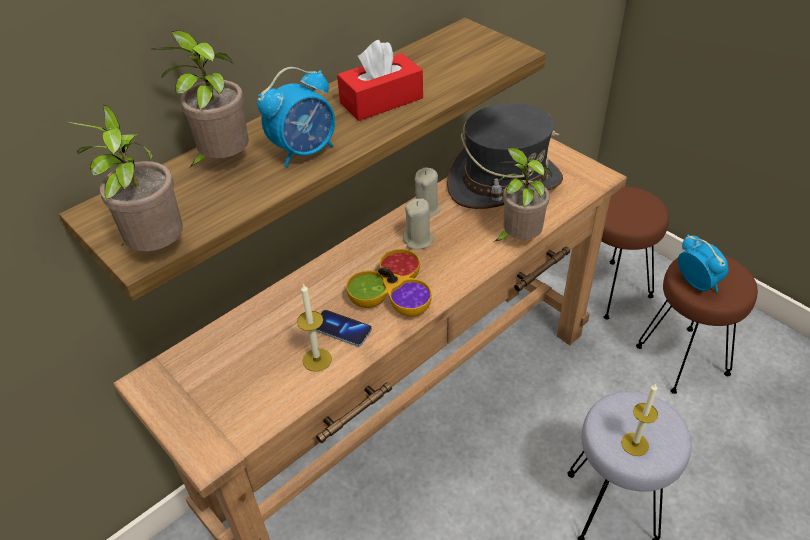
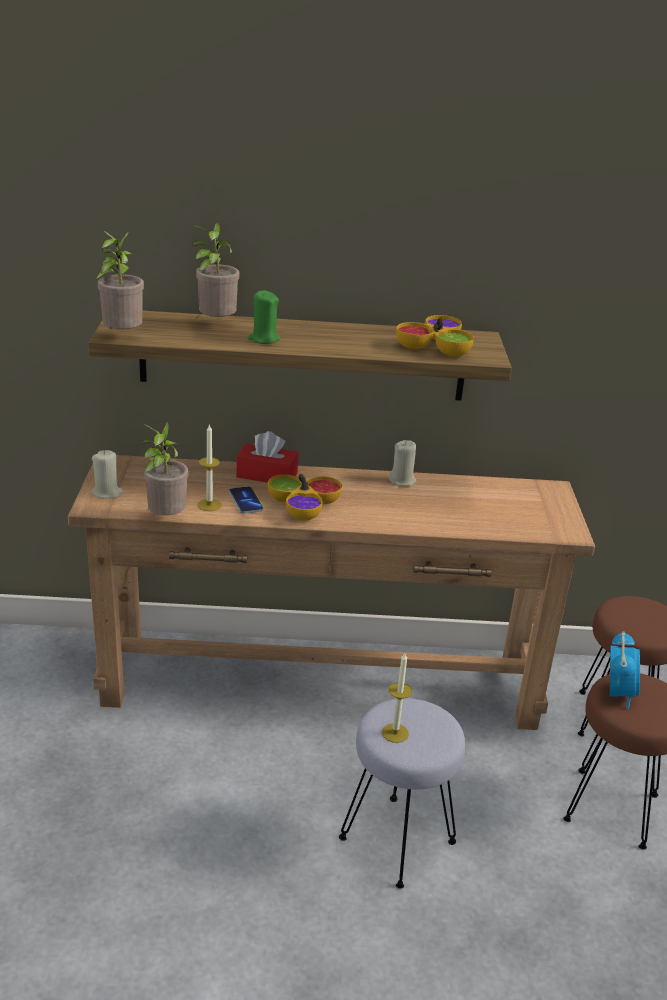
camera: 40 degrees right, 15 degrees down
alarm clock [257,67,335,168] -> green candle [248,290,280,344]
red tissue box [337,40,423,121] -> red tissue box moved to [236,431,298,483]
beige candle [403,198,434,249] -> beige candle moved to [91,450,123,499]
grey hat [447,103,563,209] -> none
potted plant [494,148,552,242] -> potted plant moved to [142,421,188,515]
none -> bowl [396,315,474,356]

